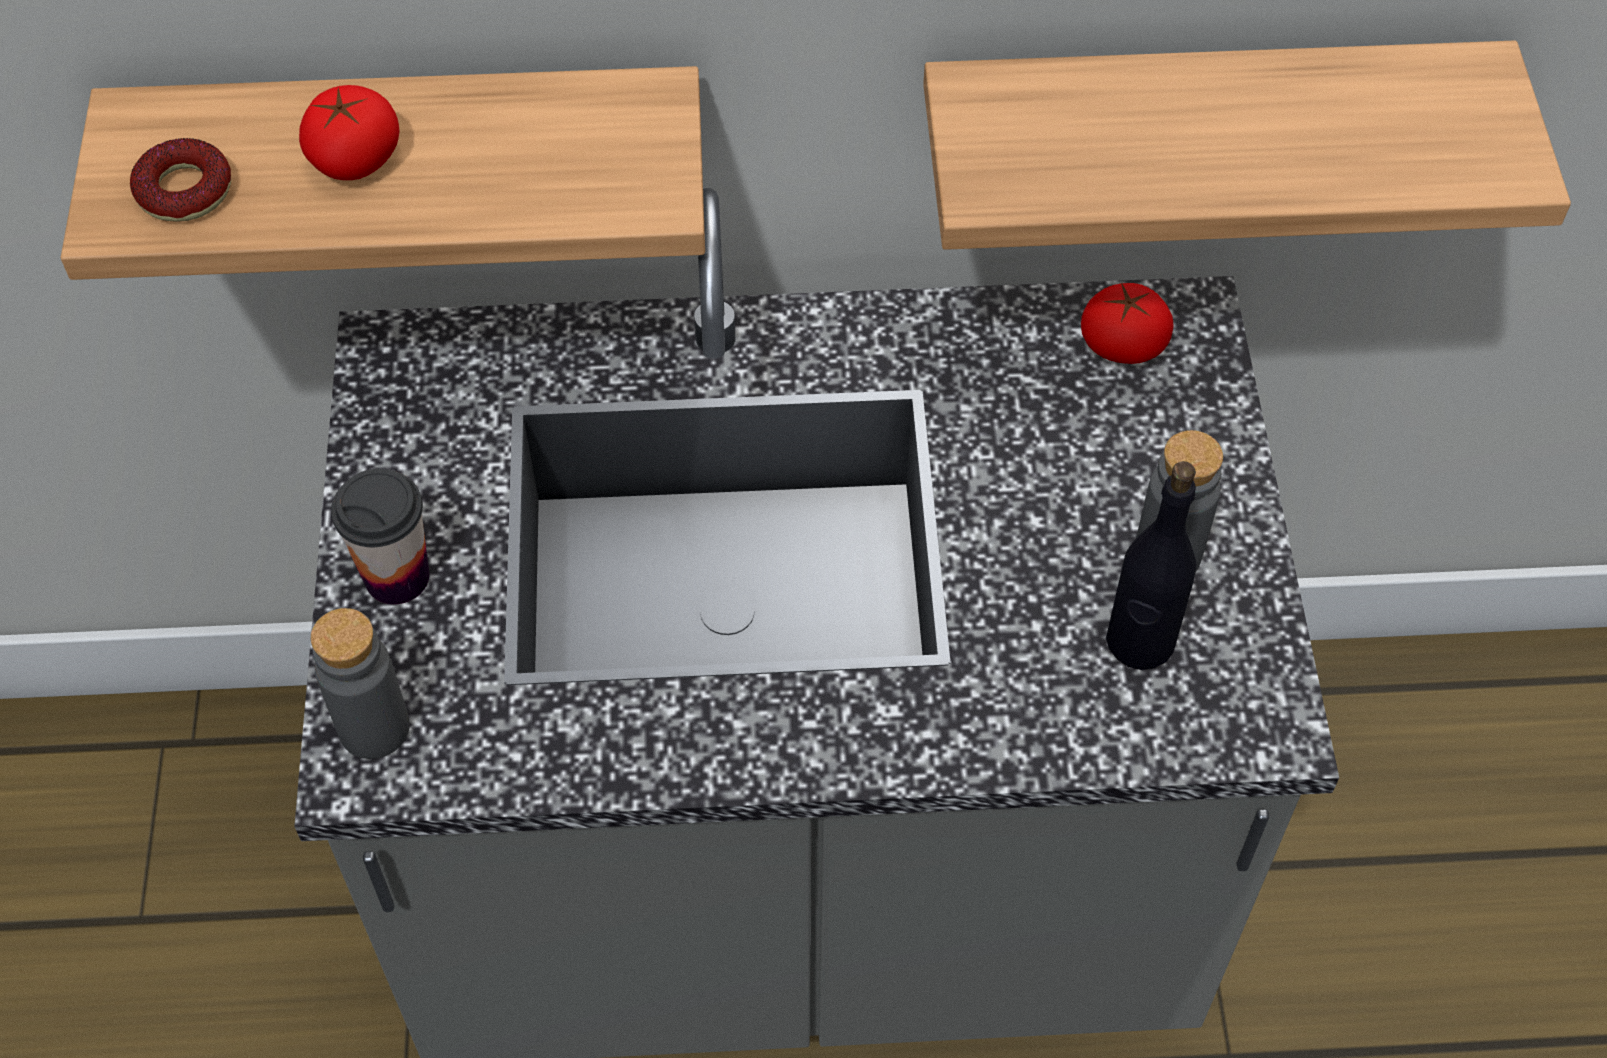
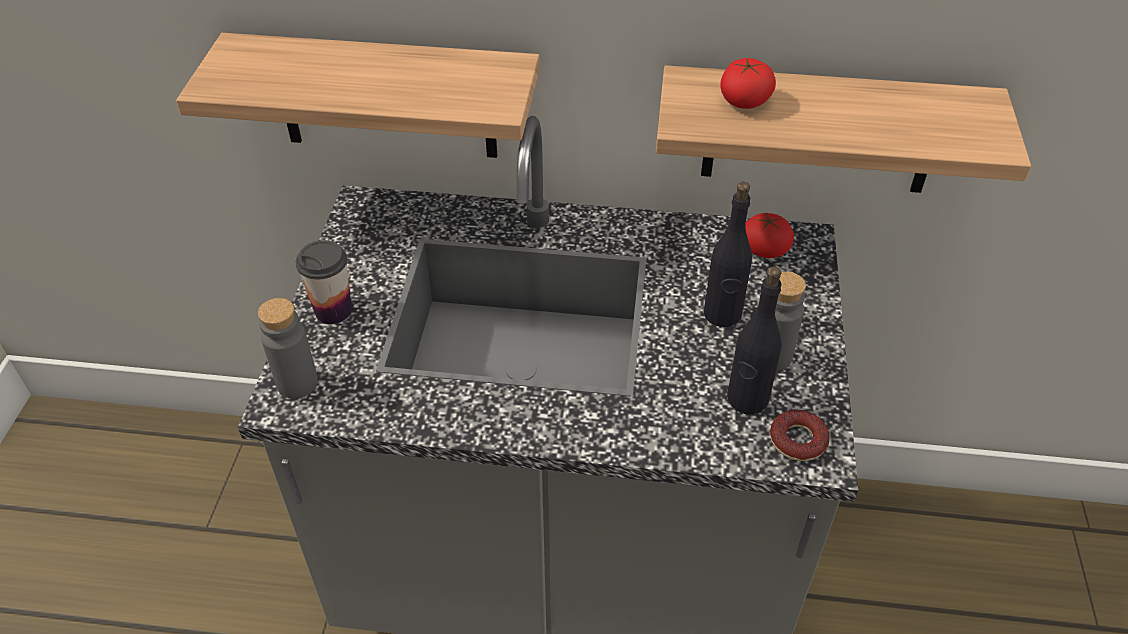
camera: 10 degrees right, 10 degrees down
donut [130,138,231,222] -> donut moved to [770,409,830,461]
tomato [299,85,400,180] -> tomato moved to [721,58,776,109]
none -> black bottle [704,182,752,327]

